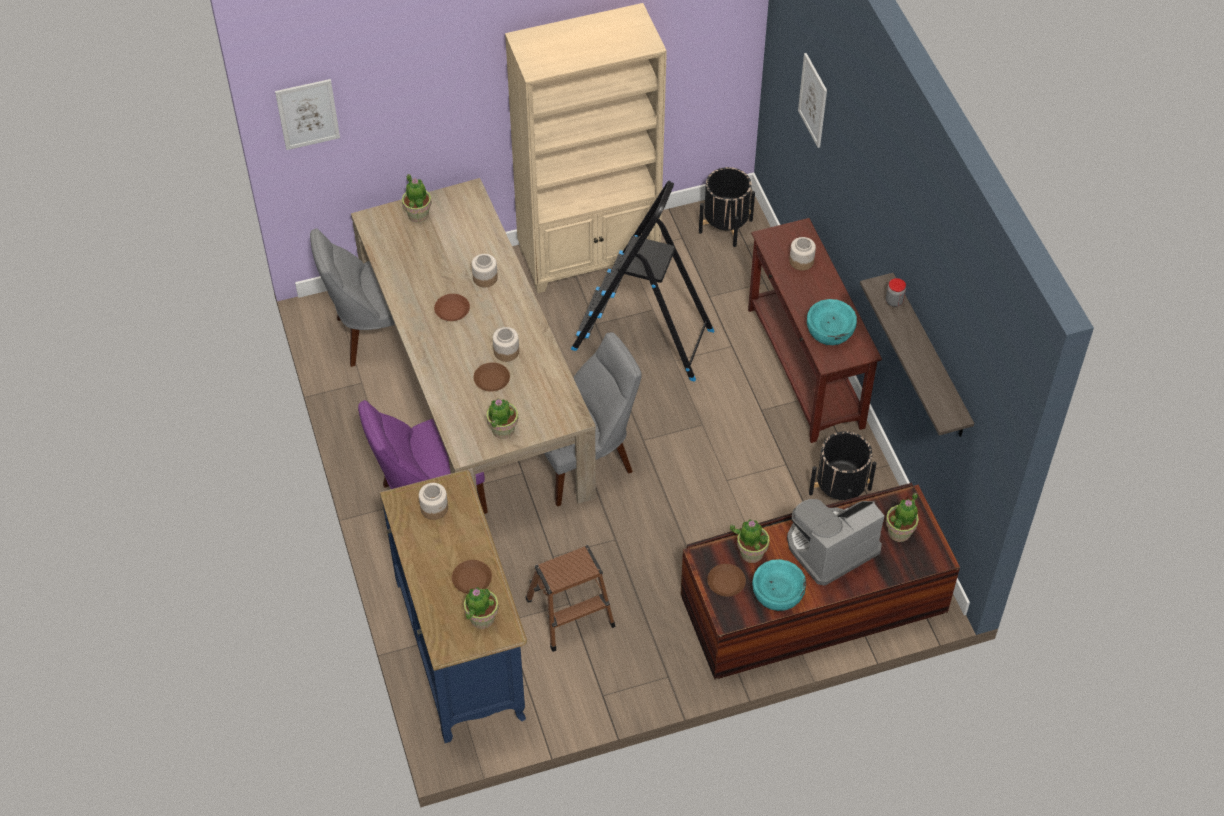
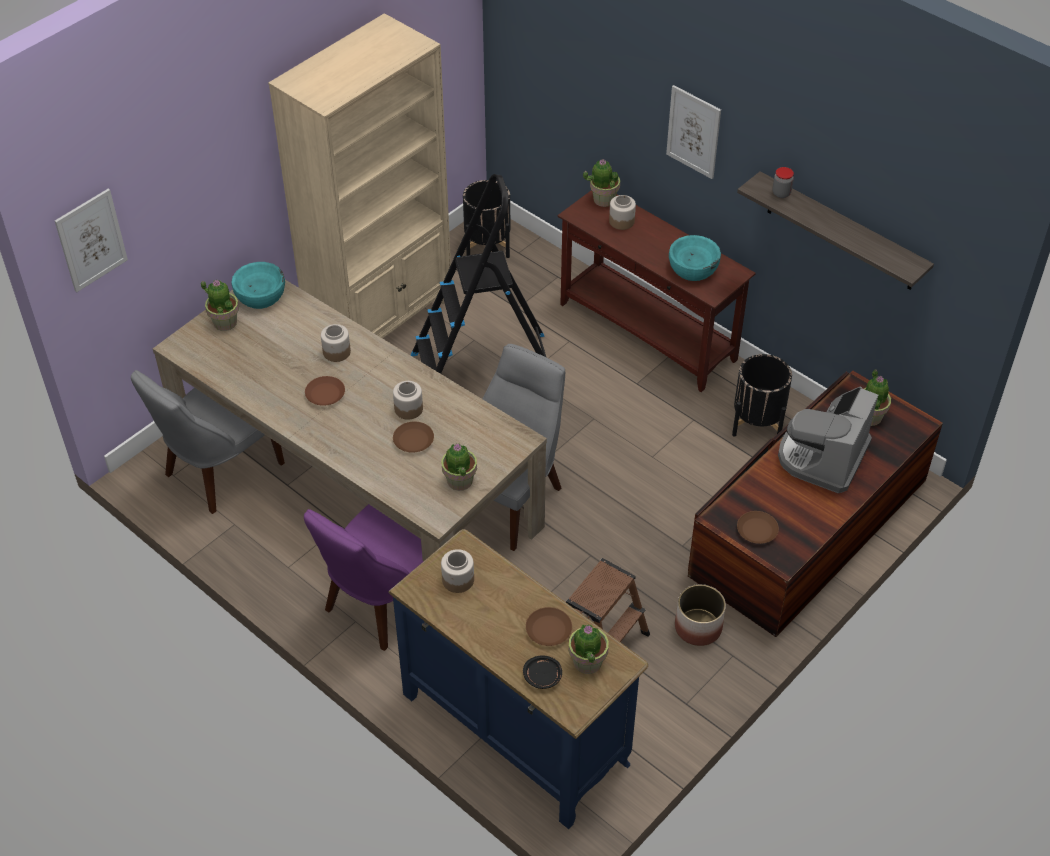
camera: 30 degrees left, 5 degrees down
potted plant [730,519,770,563] -> potted plant moved to [583,160,620,207]
turquoise bowl [752,559,806,611] -> turquoise bowl moved to [231,262,285,309]
picture [798,53,827,148] -> picture moved to [666,85,721,179]
none -> black plate [523,656,562,689]
none -> planter [675,584,726,646]

